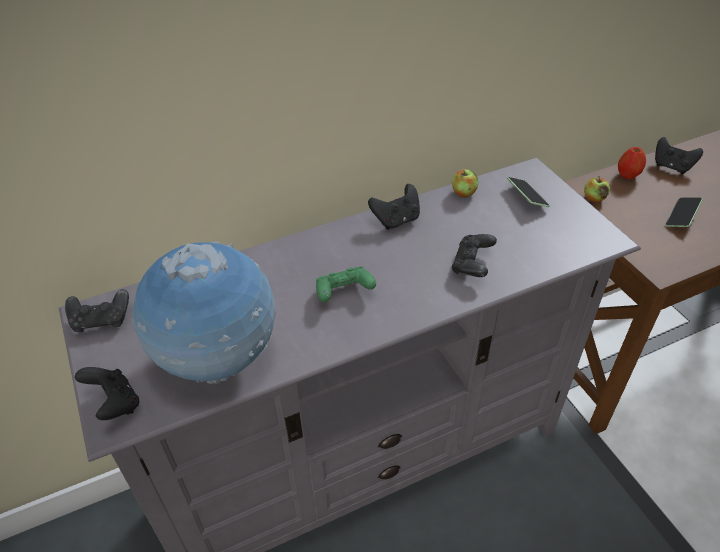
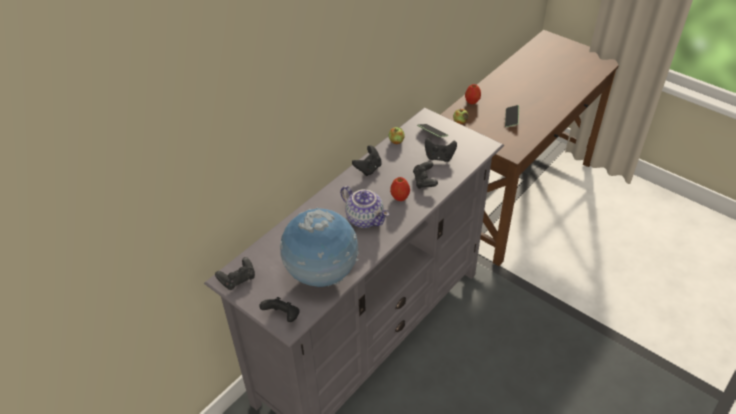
camera: 25 degrees left, 0 degrees up
green game controller [316,267,376,302] -> teapot [340,186,389,228]
black game controller [655,137,703,174] -> black game controller moved to [425,138,457,162]
none -> apple [390,177,410,201]

